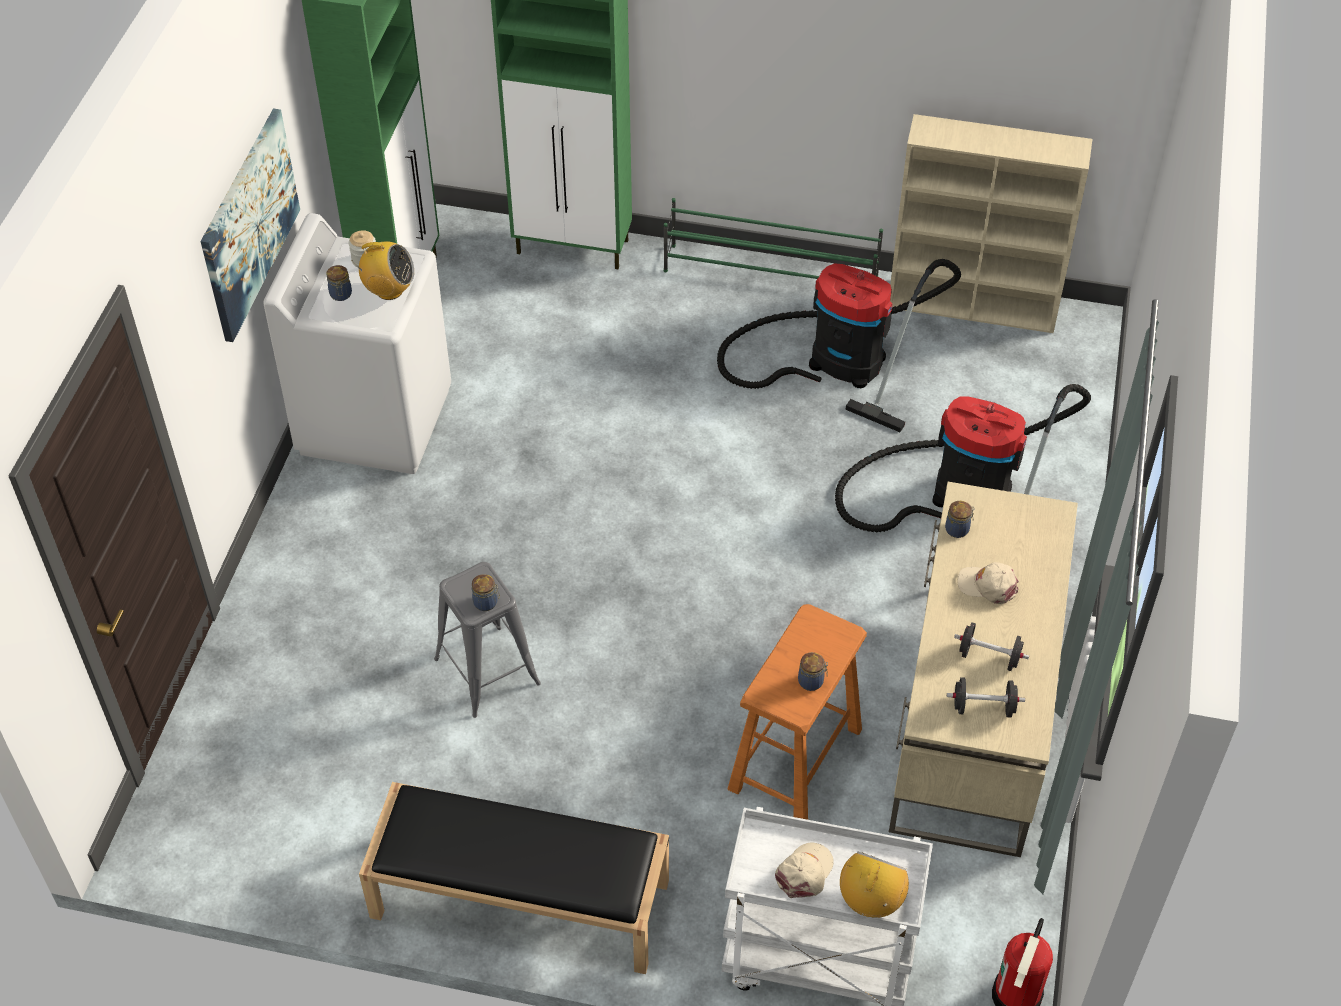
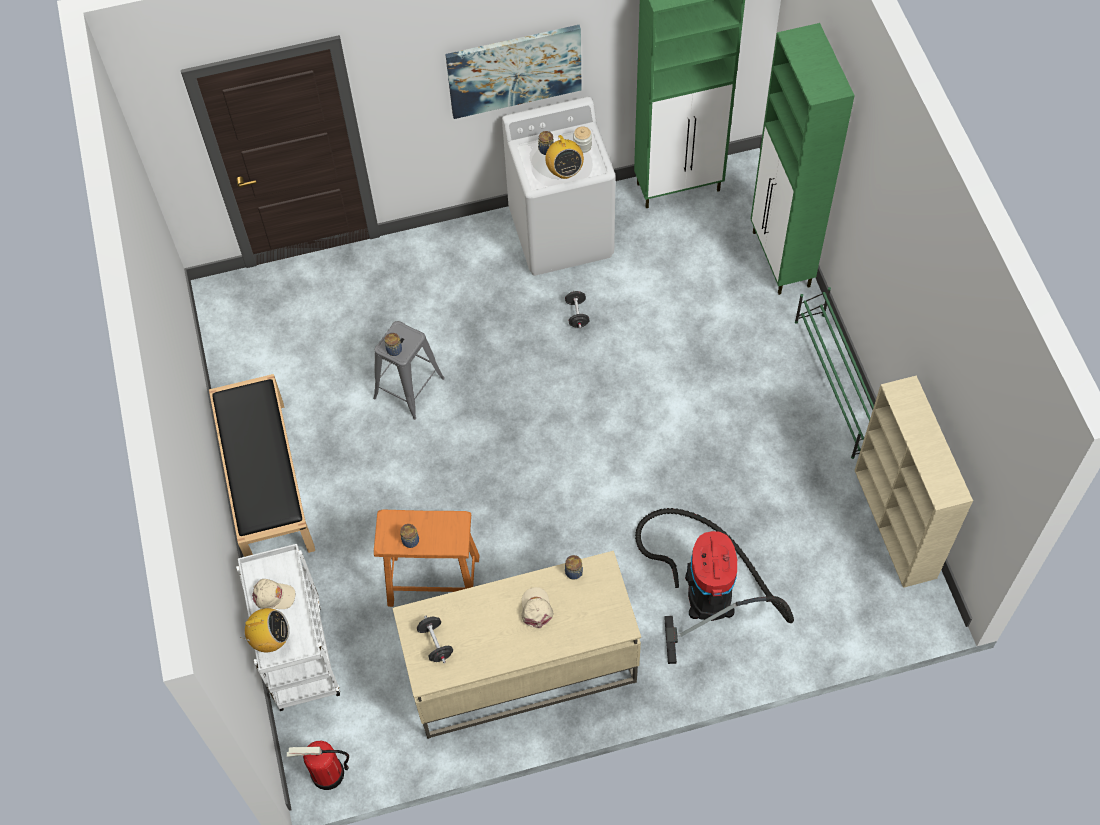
camera: 65 degrees right, 10 degrees up
vacuum cleaner [717,259,961,432] -> none
black dumbbell [954,622,1029,671] -> black dumbbell moved to [565,291,589,328]

